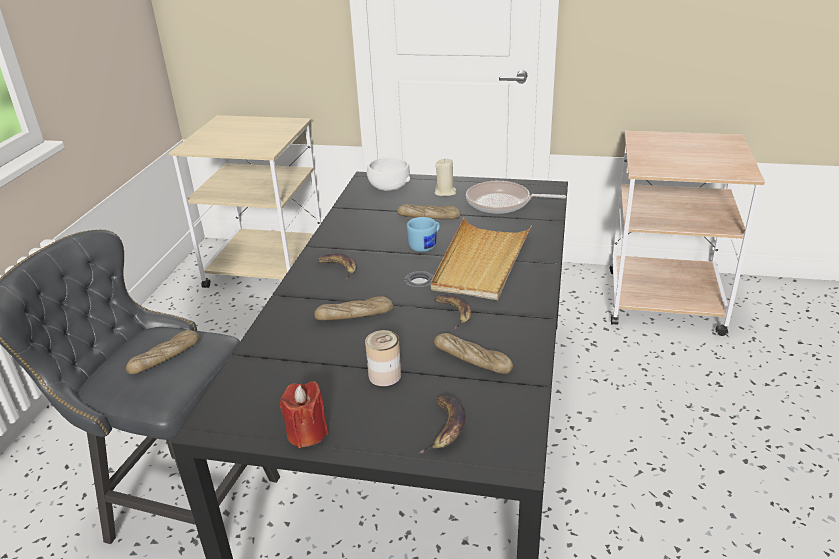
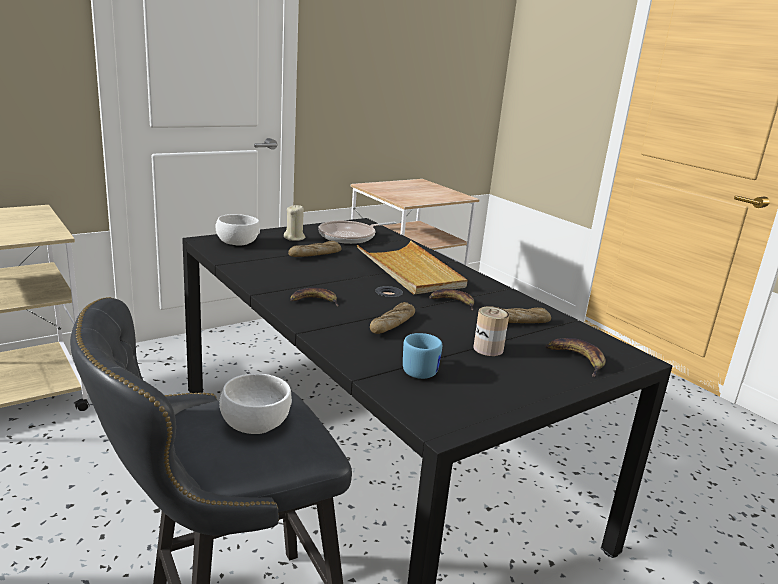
camera: 50 degrees left, 10 degrees down
bread [126,330,200,374] -> white bowl [220,374,292,434]
red candle [280,381,329,448] -> none
blue mug [407,217,440,252] -> blue mug moved to [403,333,442,379]

